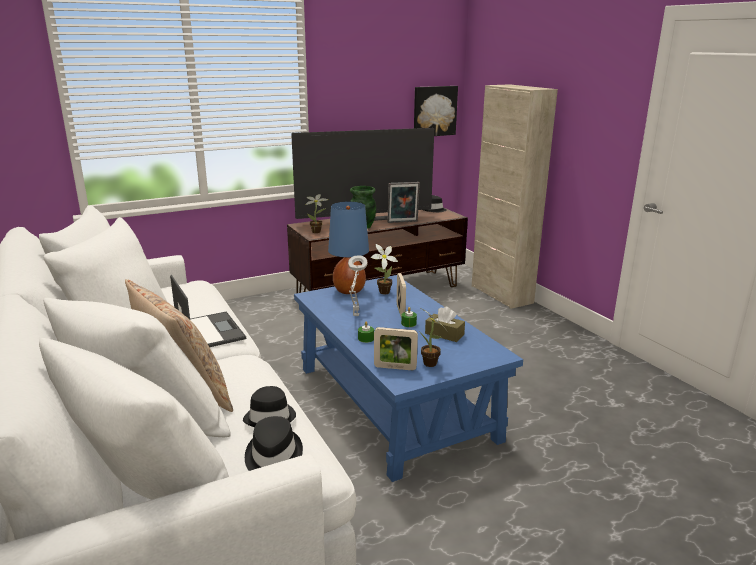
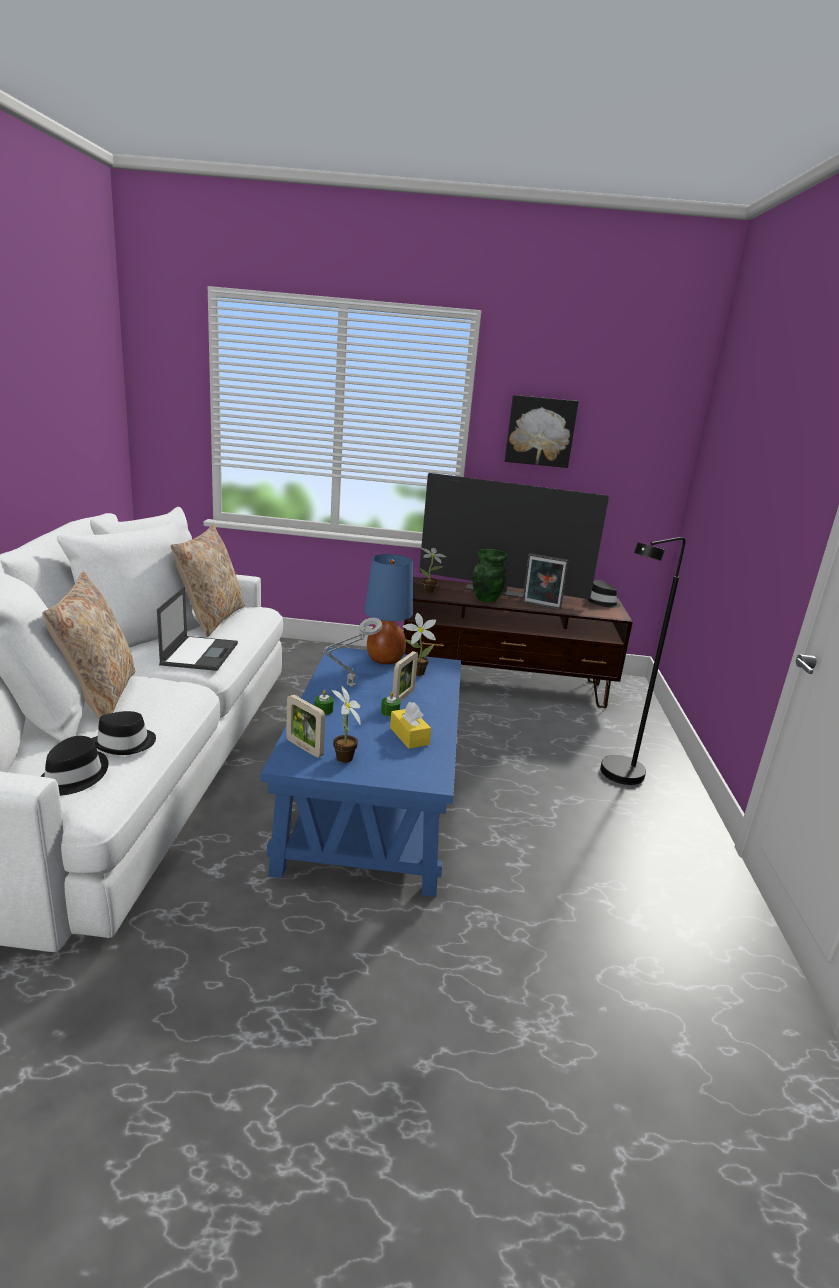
camera: 30 degrees right, 0 degrees up
picture [414,86,458,136] -> picture moved to [505,395,578,468]
brown tissue box [425,307,465,342] -> yellow tissue box [390,702,431,749]
beige cabinet [472,84,558,309] -> none
none -> beige pillow [171,524,245,637]
none -> black floor lamp [600,537,685,785]

